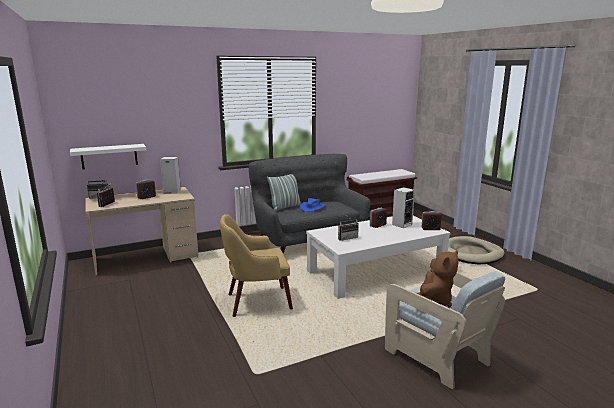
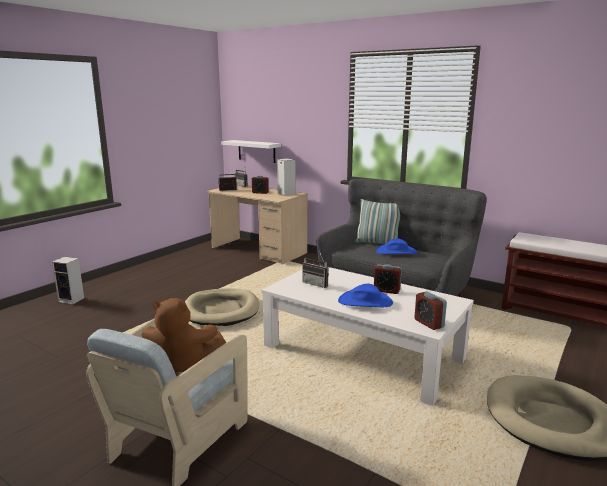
camera: 60 degrees right, 0 degrees up
yellow armchair [220,214,293,317] -> beige dog bed [185,288,259,326]
speaker [392,187,415,228] -> speaker moved to [52,257,84,304]
none -> blue hat [338,284,393,307]

